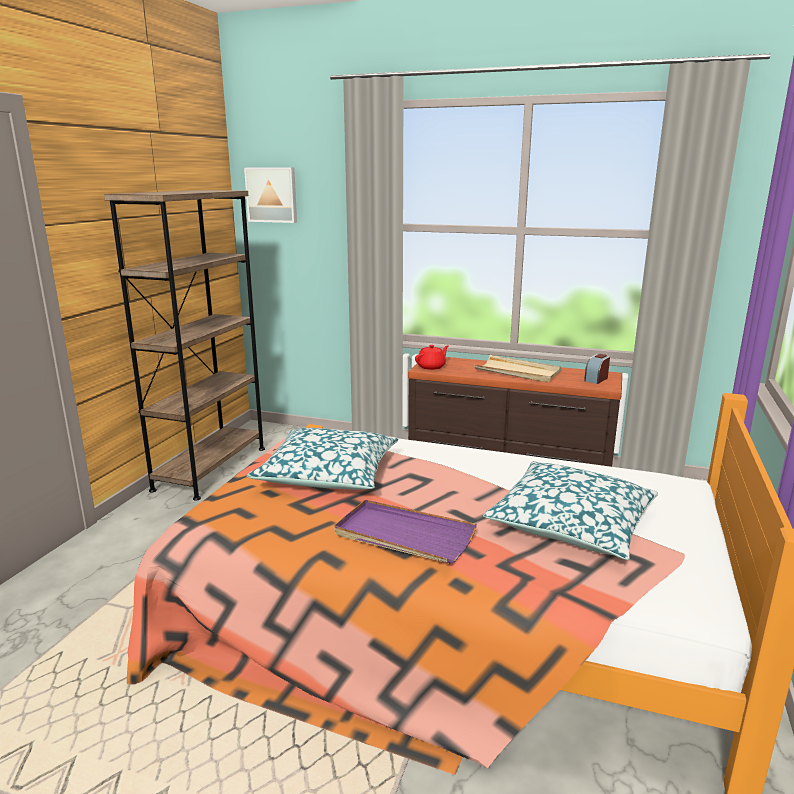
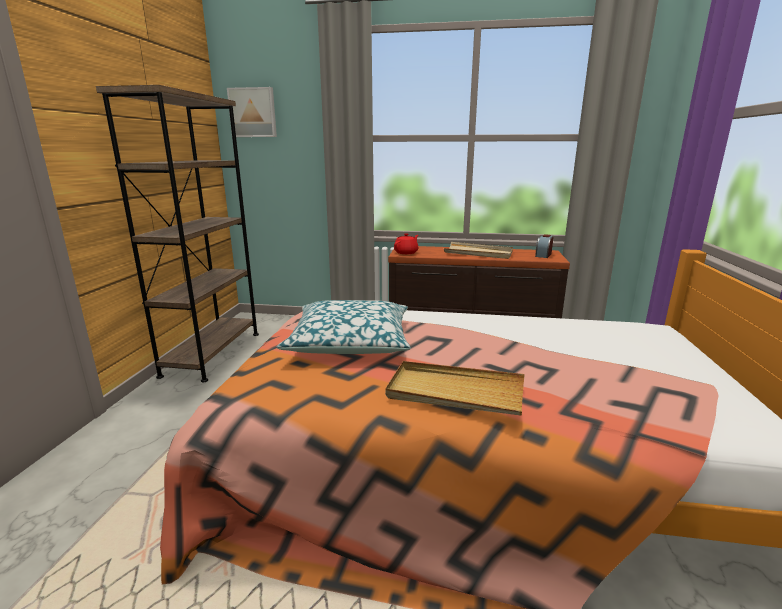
camera: 10 degrees left, 0 degrees up
purple tray [334,500,477,564] -> beige tray [385,361,525,416]
pillow [483,461,658,560] -> none

